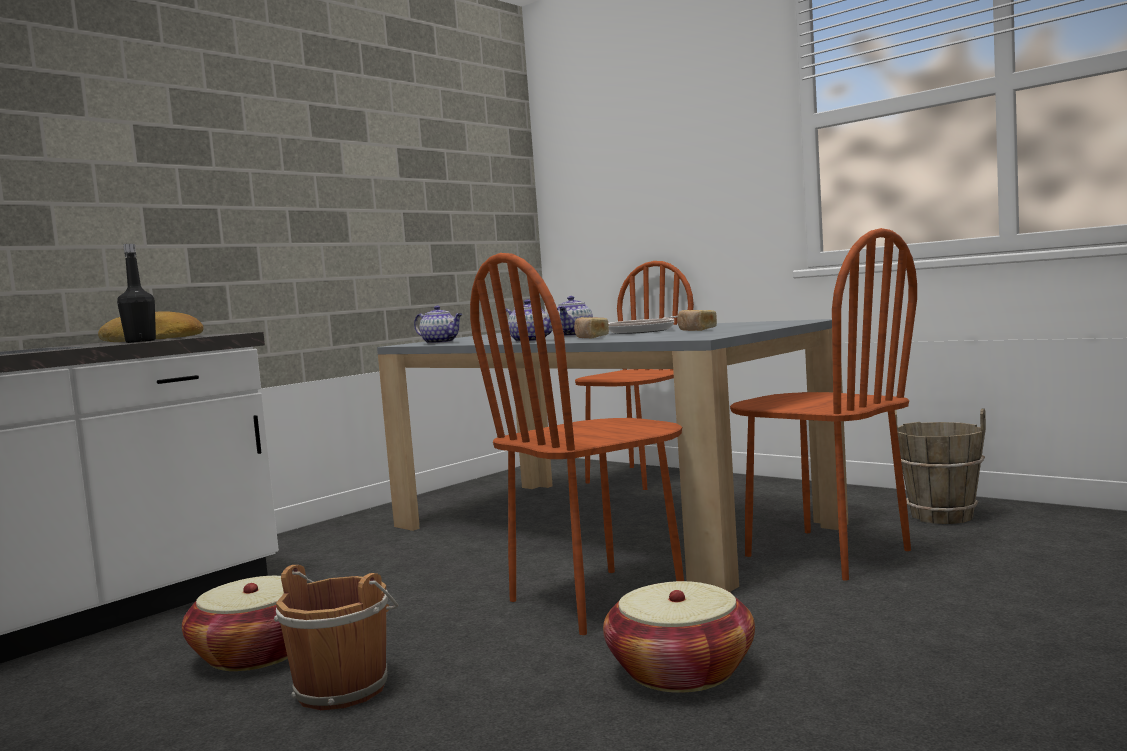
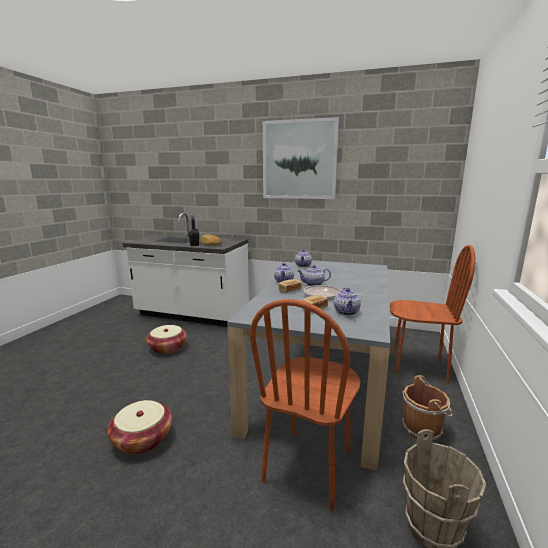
camera: 65 degrees right, 10 degrees up
brown bucket [274,565,399,710] -> brown bucket moved to [402,375,453,442]
brown chair [470,253,684,635] -> none
none -> picture [263,117,339,199]
none -> teapot [334,288,361,316]

